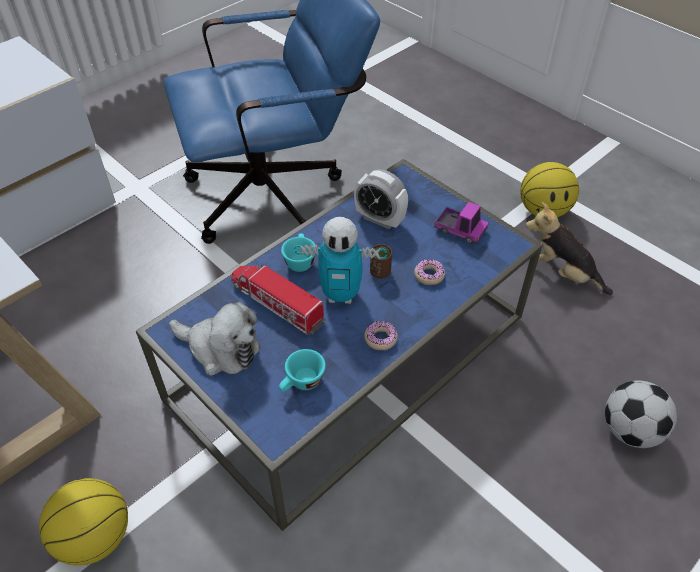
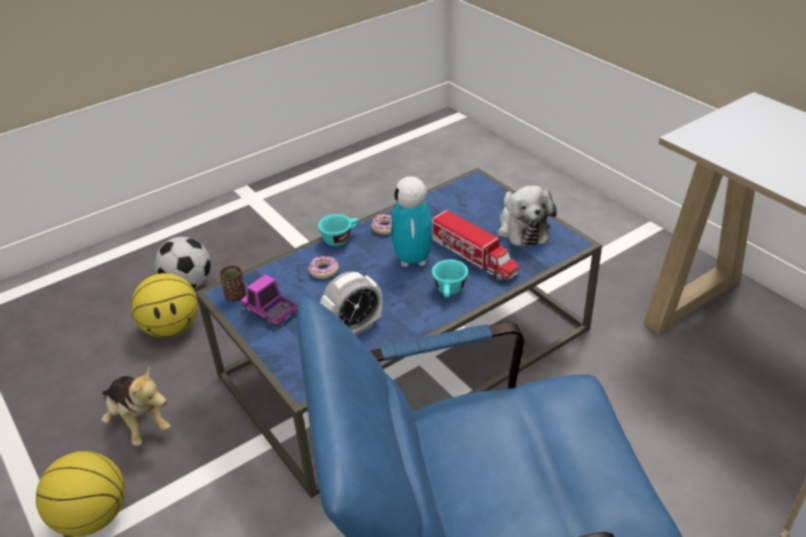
camera: 170 degrees left, 10 degrees down
basketball [39,478,128,566] -> basketball moved to [131,273,198,338]
plush toy [169,302,260,376] -> plush toy turned 135 degrees counterclockwise [498,185,557,247]
turquoise cup [279,349,326,392] -> turquoise cup moved to [318,214,359,246]
toy robot [294,217,387,304] -> toy robot turned 105 degrees counterclockwise [391,176,432,267]
alarm clock [354,170,408,229] -> alarm clock turned 105 degrees clockwise [320,271,382,335]
brown cup [370,244,392,279] -> brown cup moved to [220,265,246,301]

